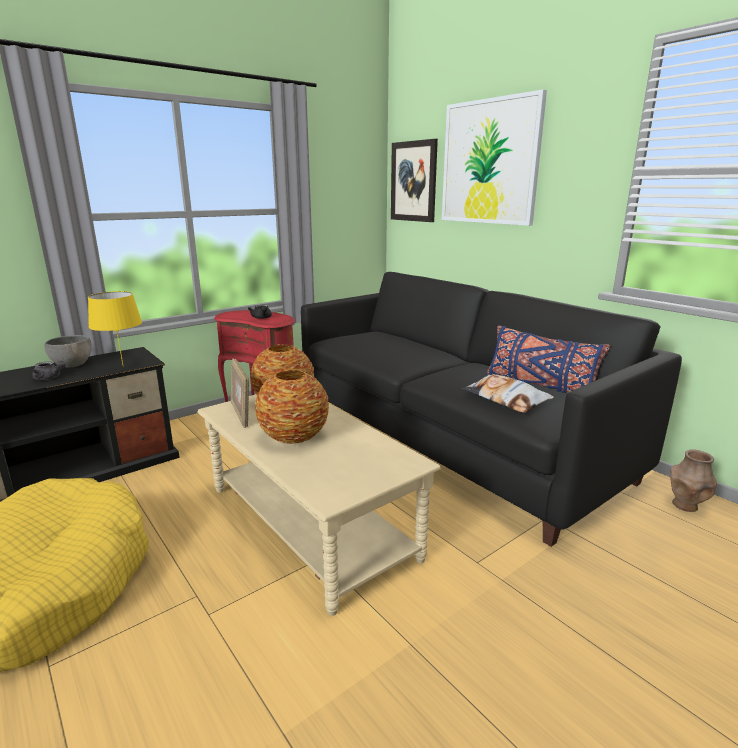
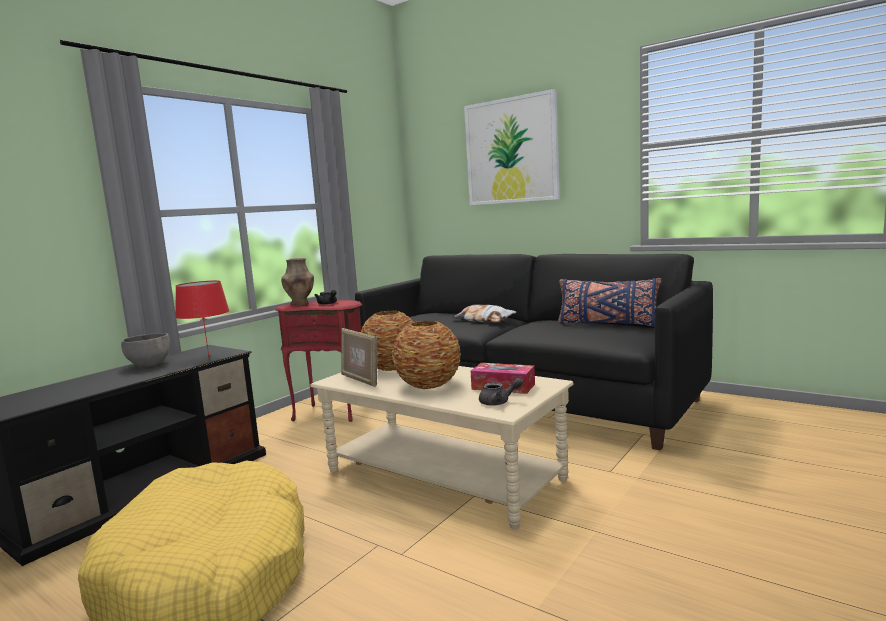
camera: 15 degrees left, 10 degrees down
grey teapot [32,361,66,380] -> grey teapot moved to [479,378,523,406]
yellow table lamp [88,291,142,365] -> red table lamp [175,280,230,357]
picture [391,139,438,222] -> none
pillow [463,374,554,413] -> pillow moved to [451,305,516,323]
brown vase [670,449,717,512] -> brown vase moved to [281,258,314,306]
none -> tissue box [471,363,535,394]

